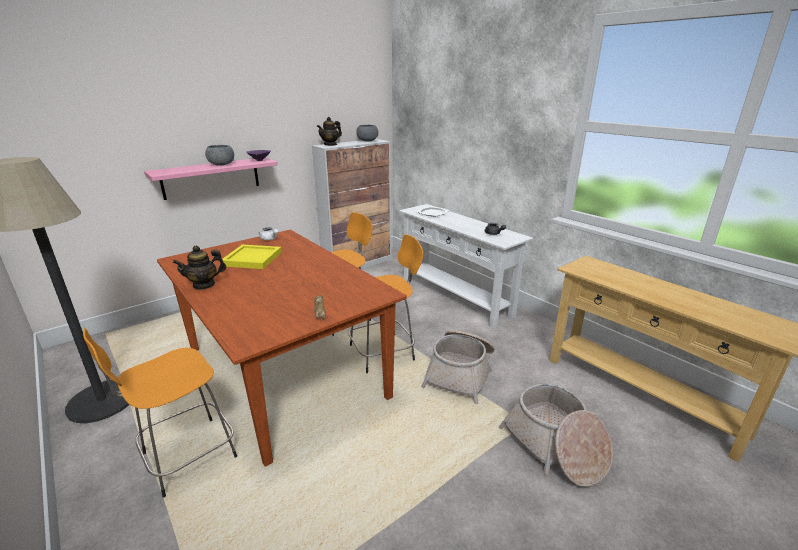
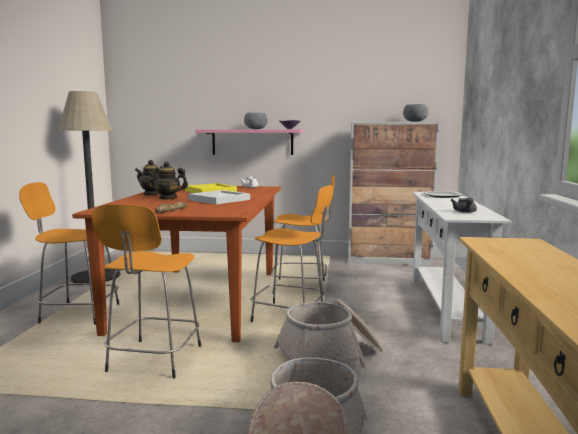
camera: 45 degrees right, 15 degrees down
teapot [317,117,342,146] -> teapot moved to [148,161,188,200]
none -> orange stool [92,204,201,378]
none -> white tray [188,190,250,205]

